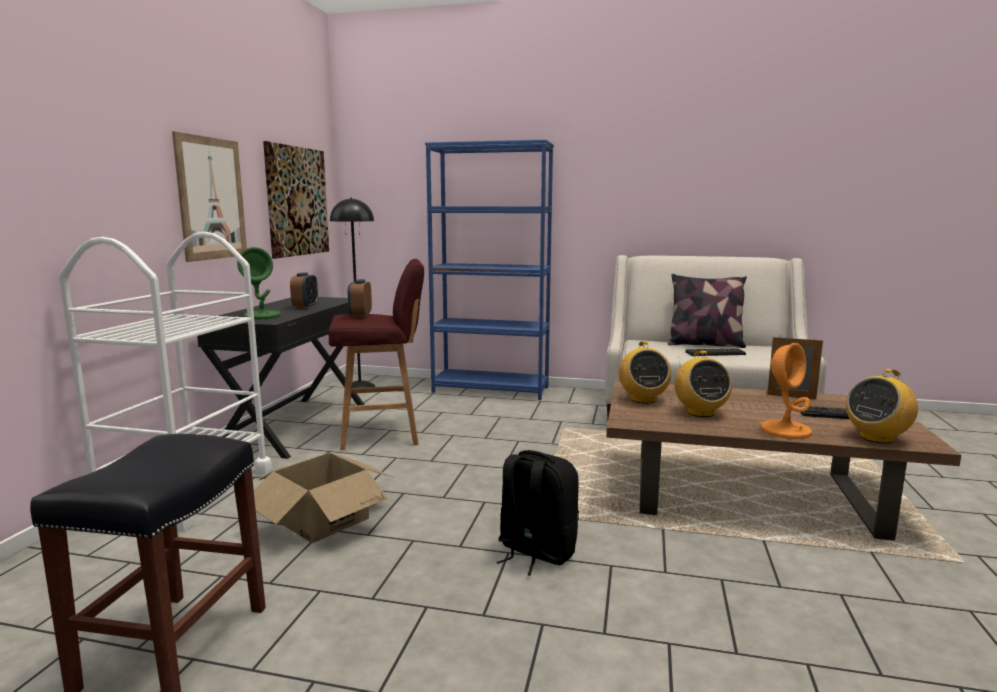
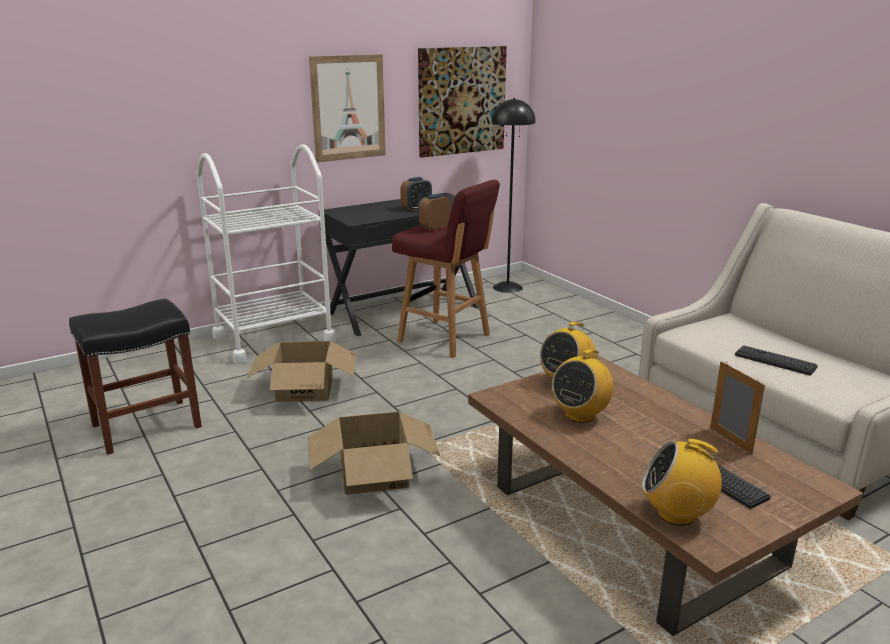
camera: 45 degrees right, 10 degrees up
green table lamp [237,247,281,319] -> none
blue bookcase [425,139,554,400] -> none
black backpack [496,450,579,576] -> cardboard box [308,412,440,495]
pillow [667,274,747,348] -> none
orange table lamp [761,343,812,439] -> none

